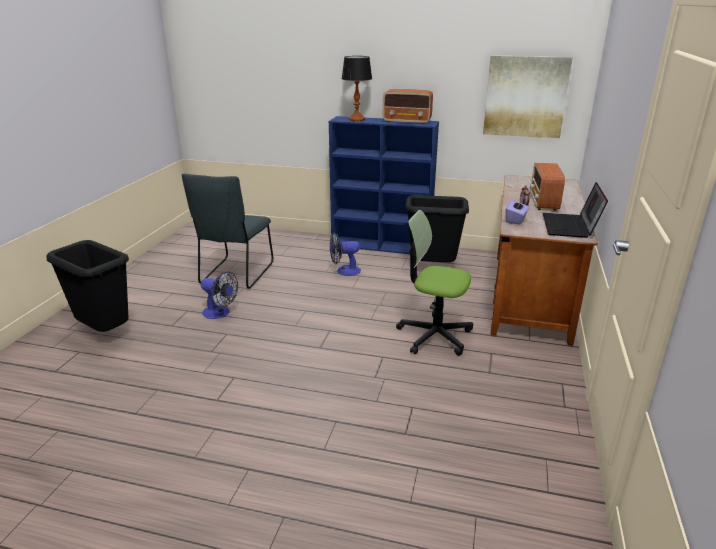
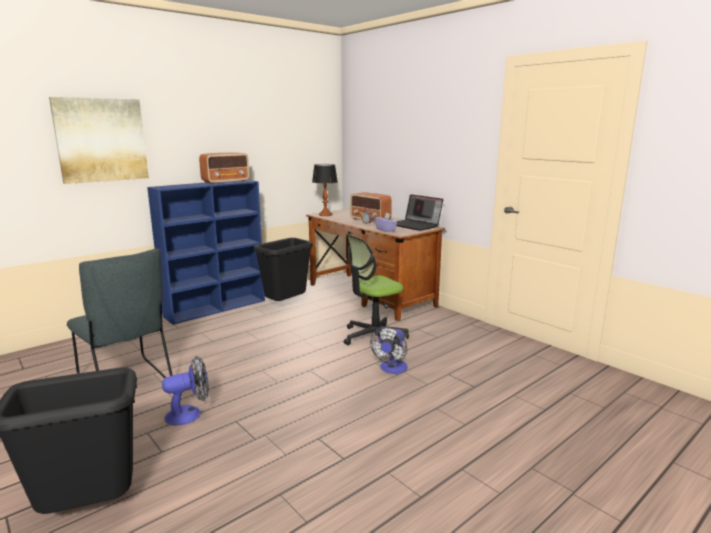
camera: 55 degrees left, 10 degrees down
fan [330,232,361,276] -> fan moved to [370,327,408,374]
table lamp [342,56,372,121] -> table lamp moved to [312,164,338,216]
picture [483,55,573,138] -> picture moved to [49,97,149,184]

